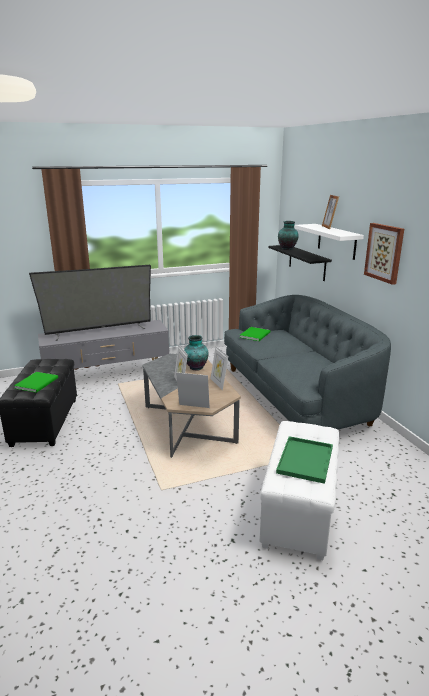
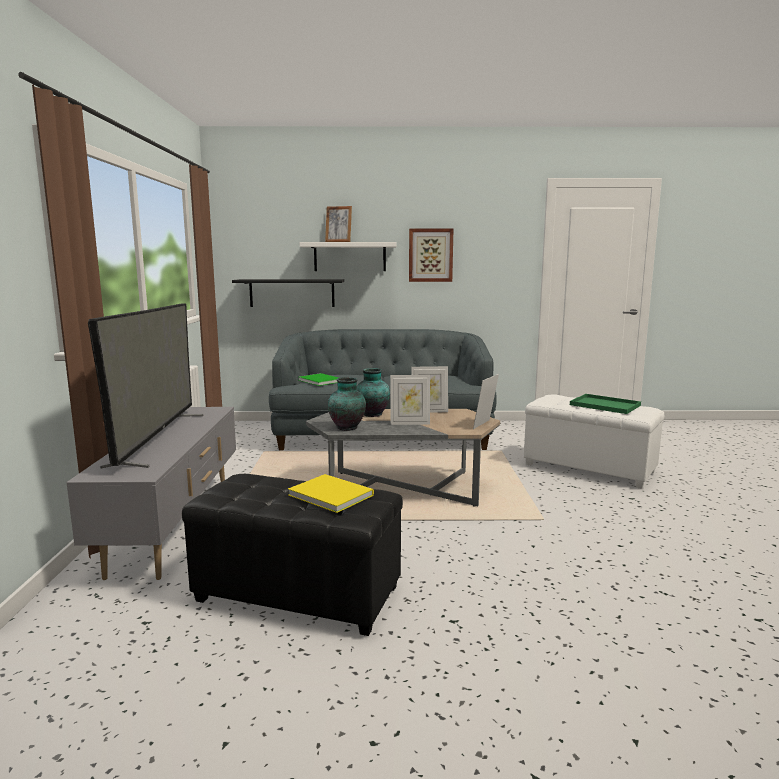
camera: 70 degrees left, 10 degrees down
green book [14,372,58,393] -> yellow book [288,474,374,513]
vase [278,221,299,250] -> vase moved to [328,377,366,431]

